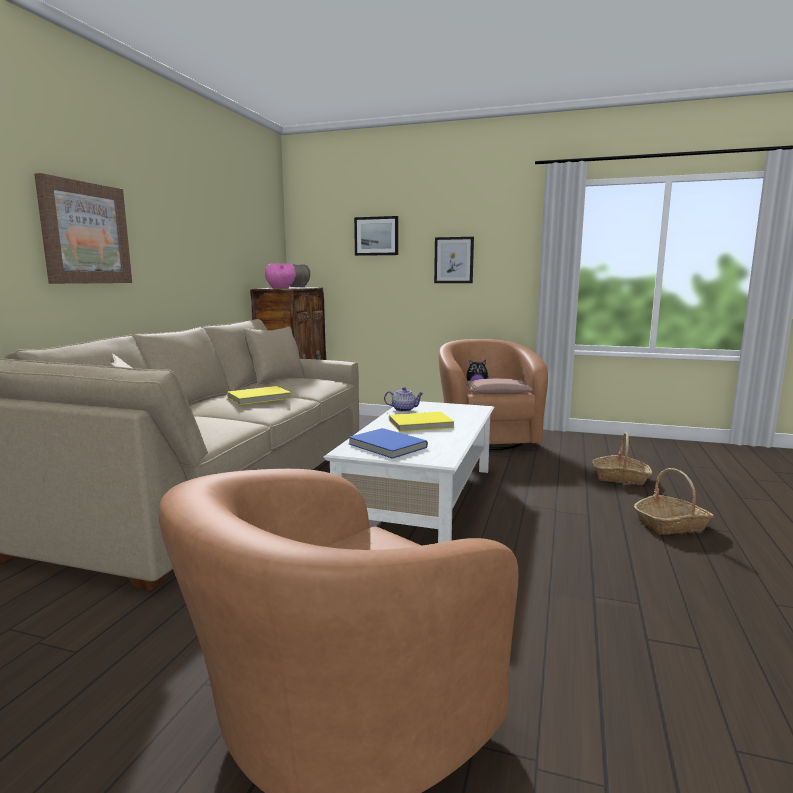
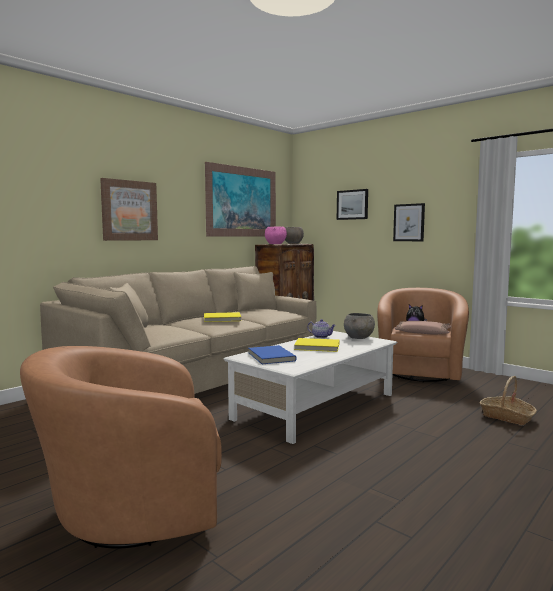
camera: 25 degrees right, 5 degrees down
basket [634,468,714,535] -> none
none -> picture [205,162,276,236]
none -> grey bowl [344,313,375,339]

